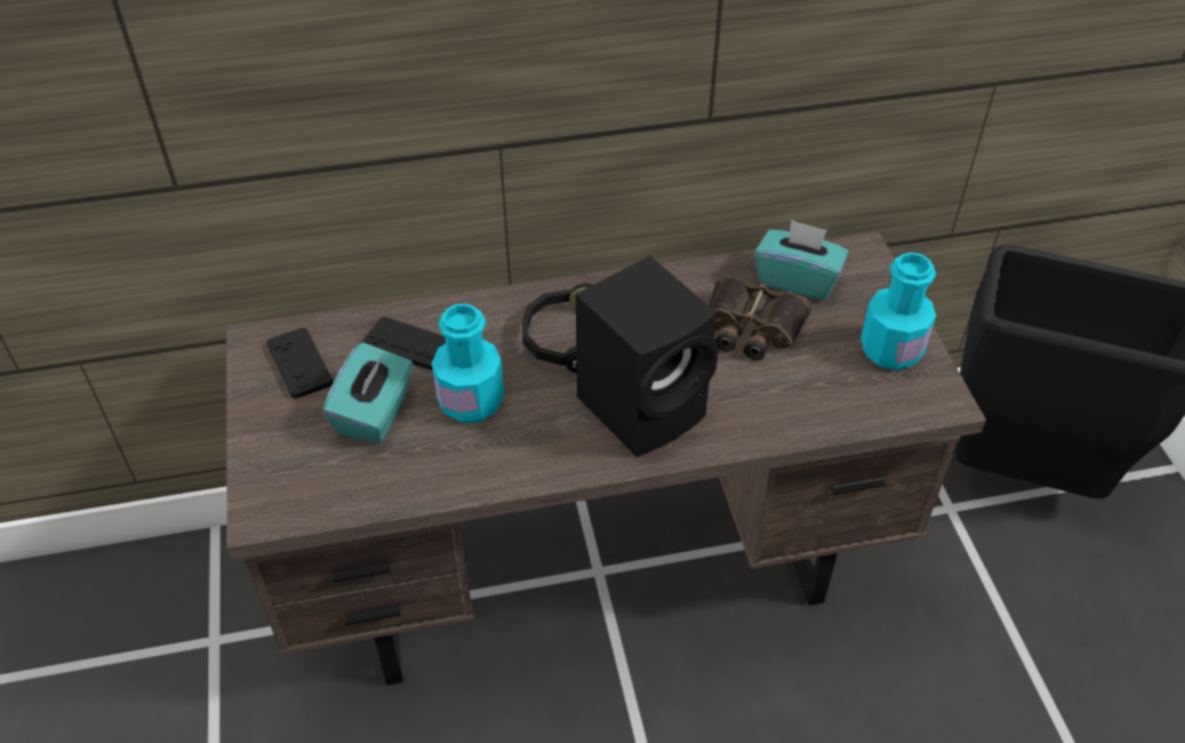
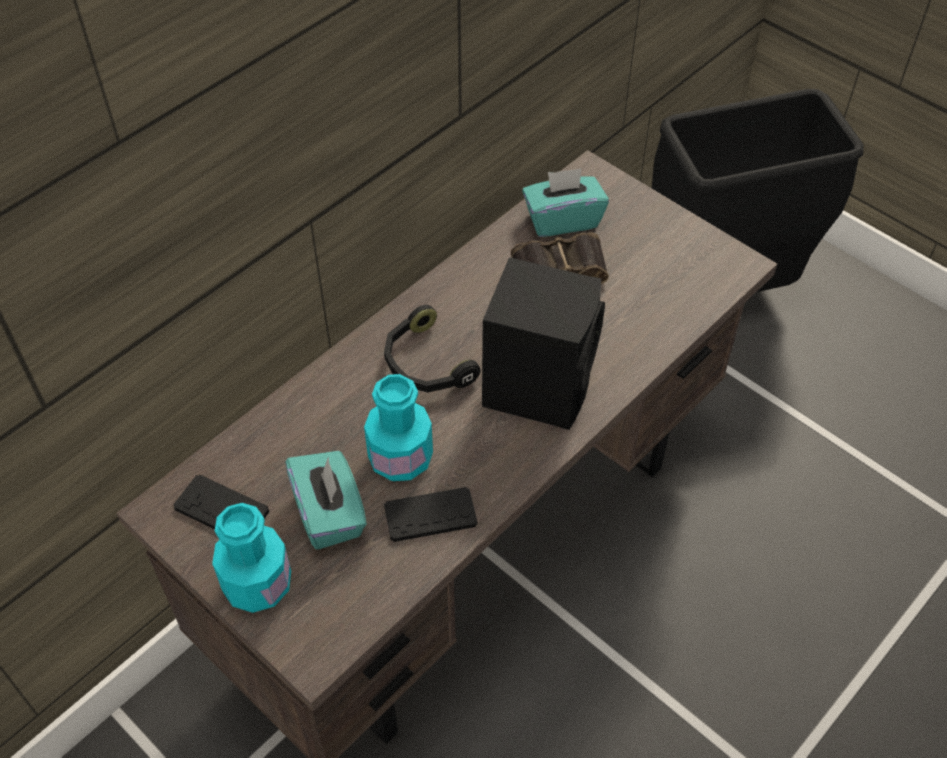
camera: 35 degrees left, 5 degrees up
black game controller [362,317,446,371] -> black game controller moved to [384,487,477,542]
turquoise bottle [861,252,936,370] -> turquoise bottle moved to [212,503,291,613]

